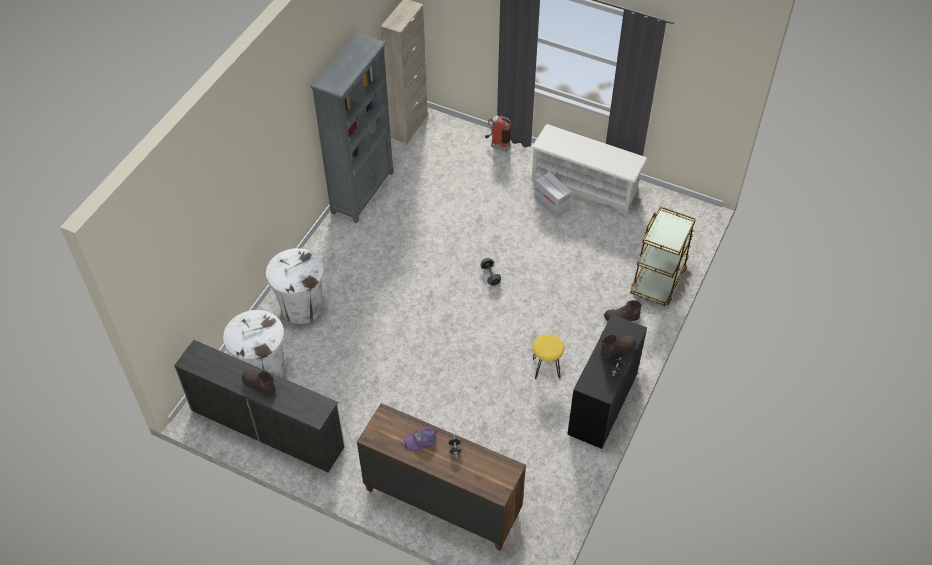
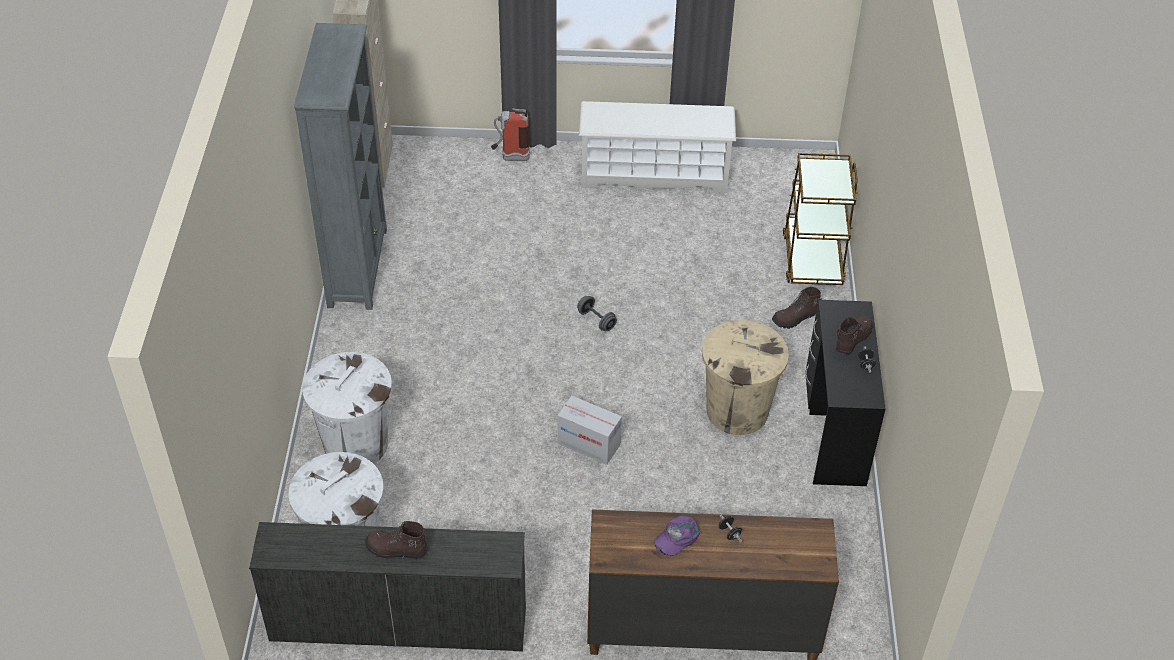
camera: 25 degrees left, 5 degrees down
yellow stool [532,335,564,379] -> beige trash can [702,320,789,435]
cardboard box [534,172,572,218] -> cardboard box moved to [557,396,622,465]

